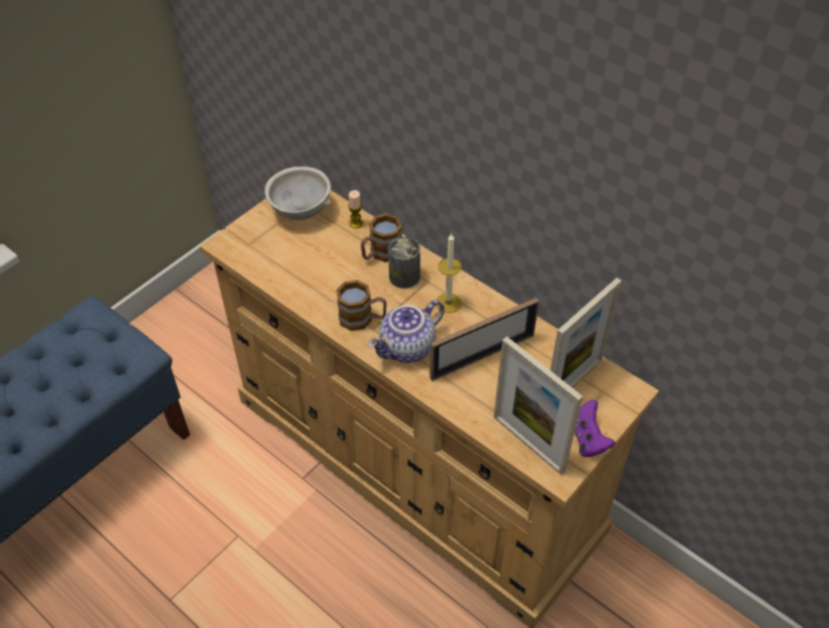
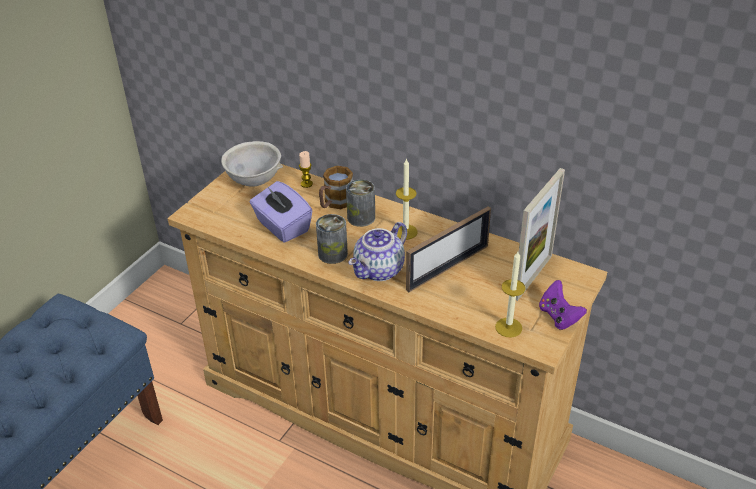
camera: 10 degrees left, 10 degrees down
mug [336,280,387,331] -> can [316,214,348,264]
picture frame [494,337,583,475] -> candle [495,251,526,337]
none -> purple tissue box [249,181,312,243]

